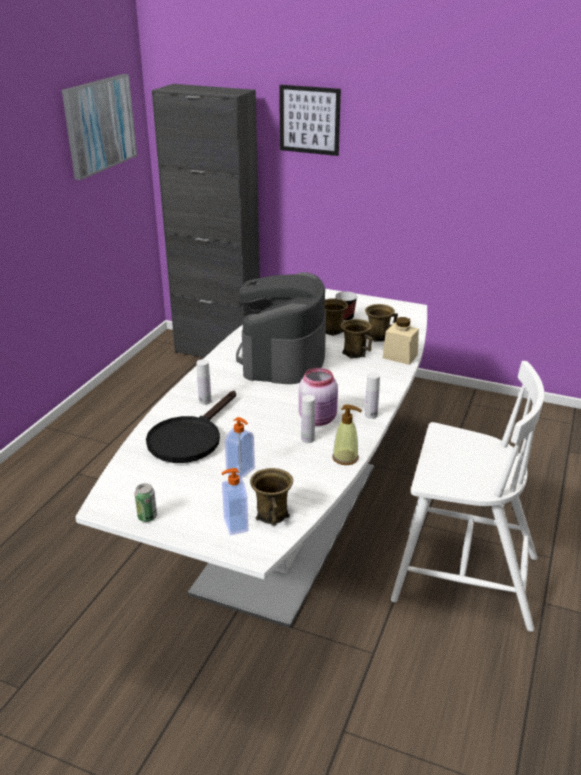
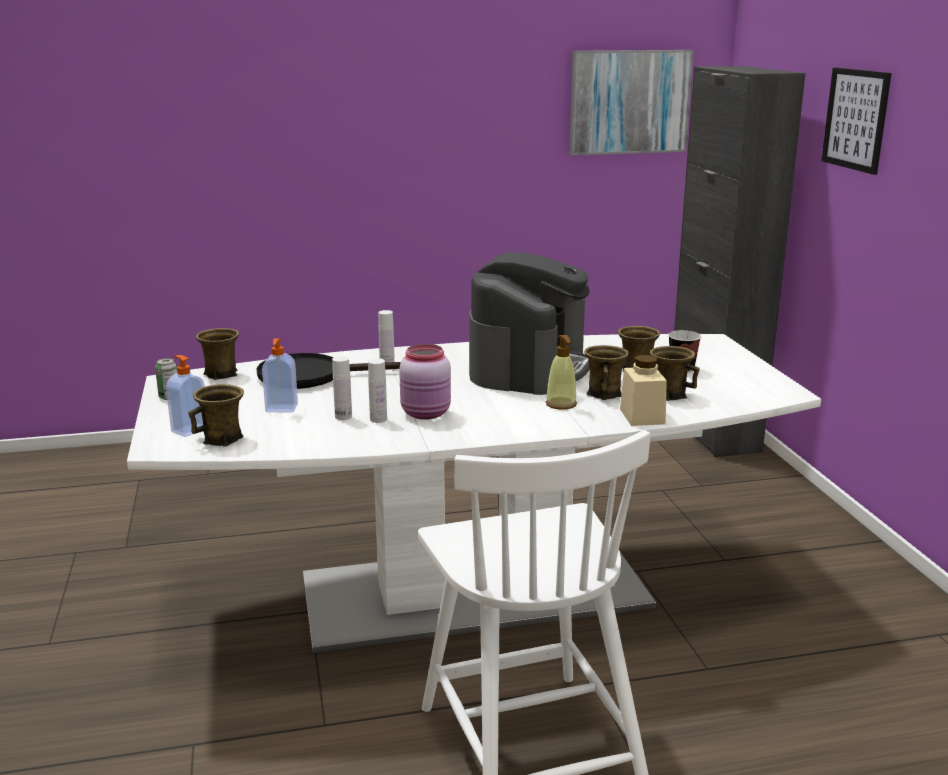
camera: 55 degrees right, 10 degrees down
coffee machine [236,272,326,384] -> coffee machine turned 135 degrees clockwise [469,253,590,395]
soap dispenser [332,404,362,465] -> soap dispenser moved to [546,335,577,410]
white bottle [365,372,380,419] -> white bottle moved to [332,356,352,420]
none -> brown mug [196,328,239,380]

